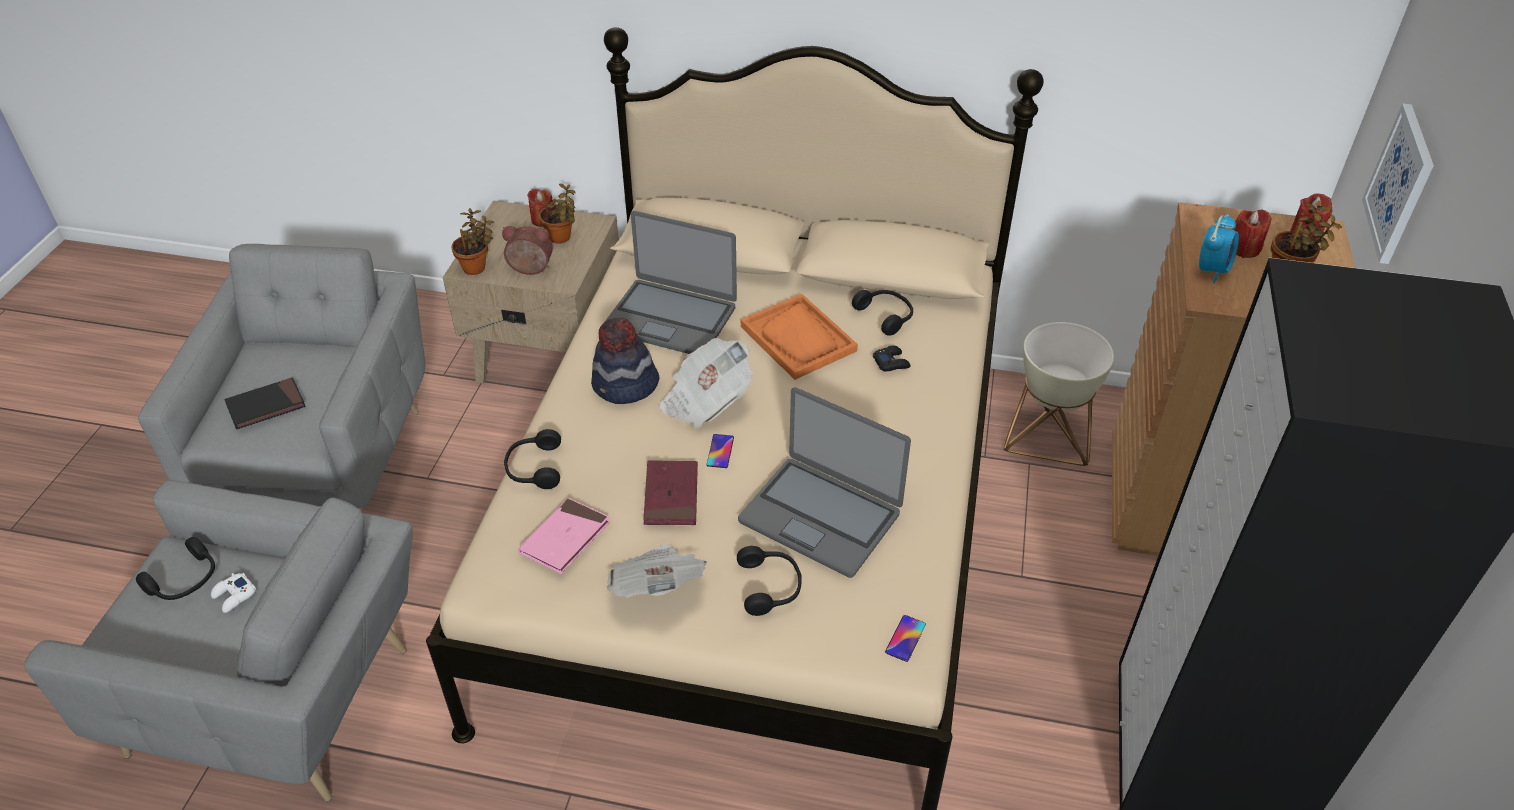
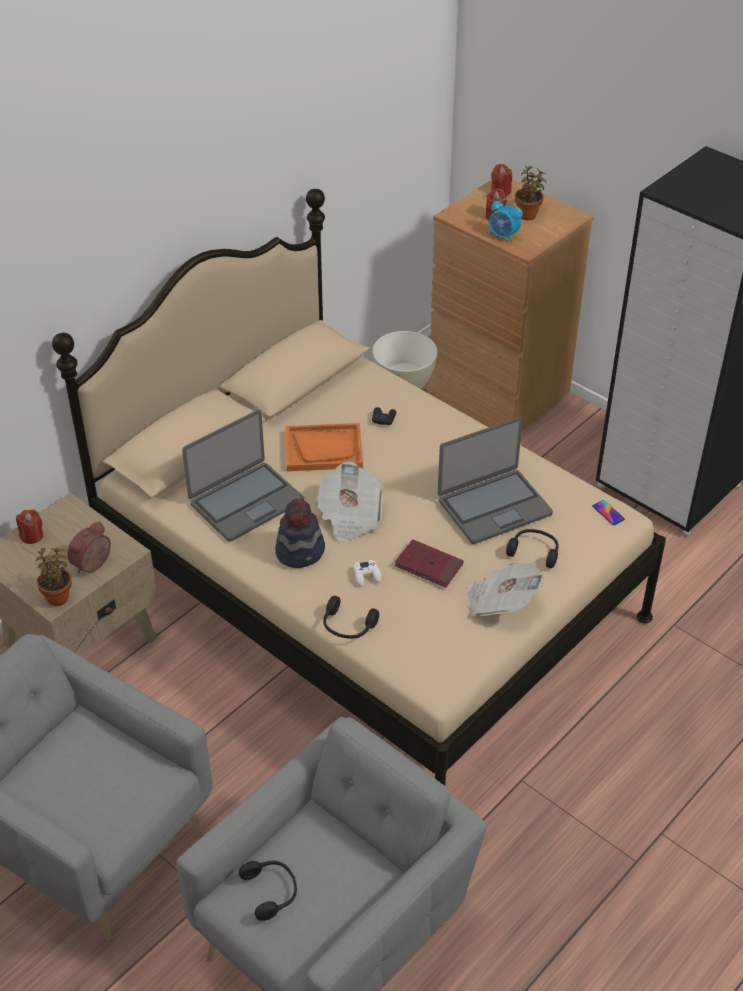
camera: 60 degrees left, 0 degrees up
white game controller [211,573,256,613] -> white game controller moved to [353,560,381,586]
black book [224,377,306,429] -> none
pink book [518,498,610,574] -> none
potted plant [539,184,576,244] -> none
phone [707,434,734,468] -> none
black headphones [852,290,913,336] -> none
alarm clock [1199,214,1239,283] -> alarm clock turned 150 degrees clockwise [489,199,523,242]
picture [1362,103,1434,264] -> none

